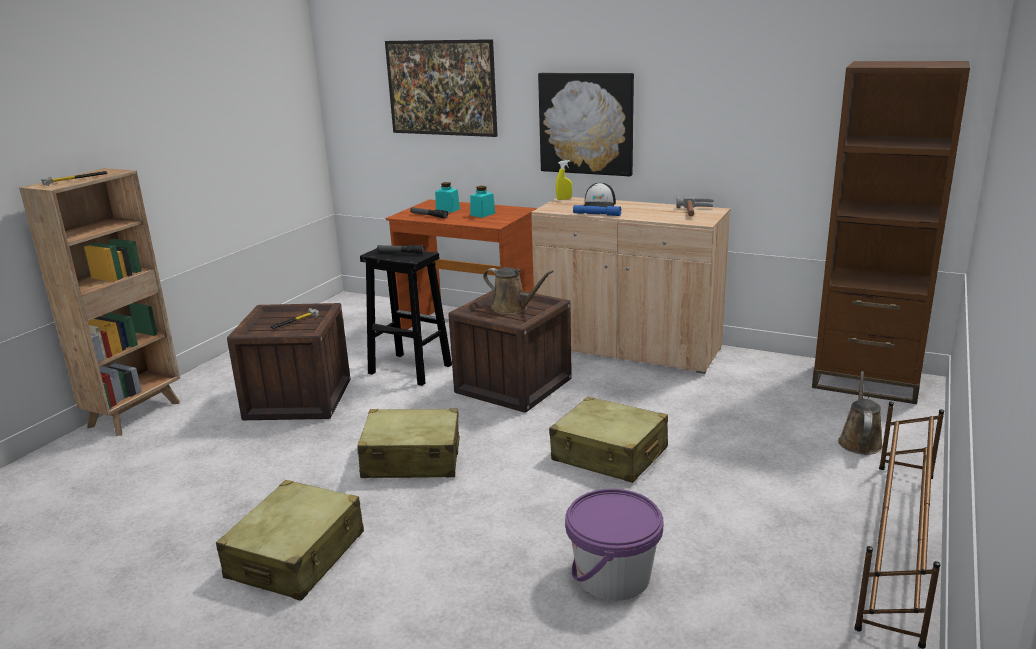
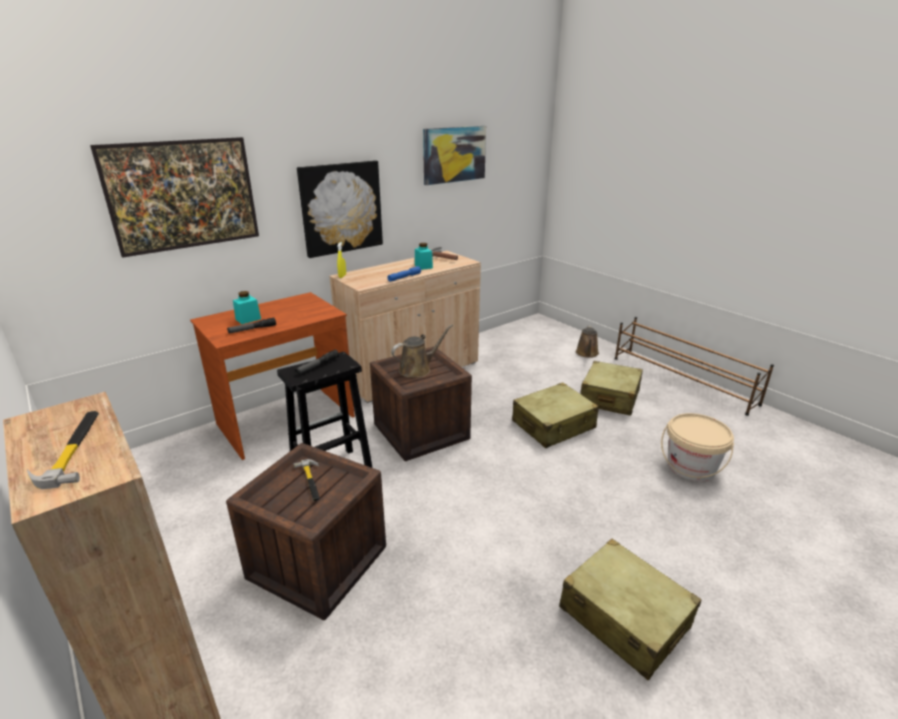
camera: 65 degrees left, 5 degrees up
beige suitcase [358,409,460,478] -> beige suitcase moved to [581,361,643,416]
turquoise jar [470,186,495,218] -> turquoise jar moved to [415,243,433,270]
purple bucket [565,489,663,601] -> beige bucket [661,413,734,481]
cap [584,182,616,207] -> none
brown bookcase [812,61,970,404] -> none
brown watering can [838,371,883,455] -> brown watering can turned 120 degrees counterclockwise [576,326,599,358]
none -> picture [423,126,486,185]

